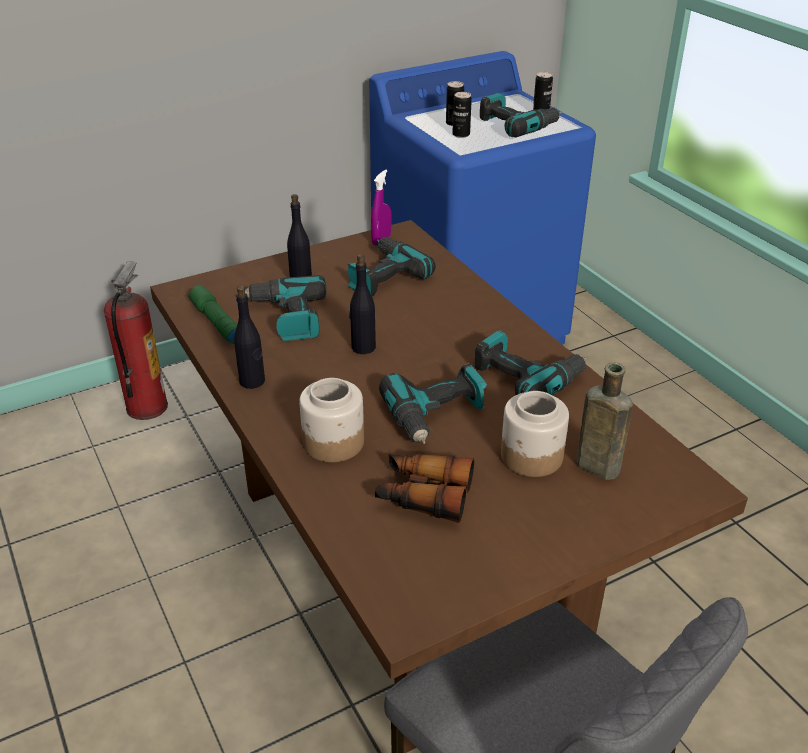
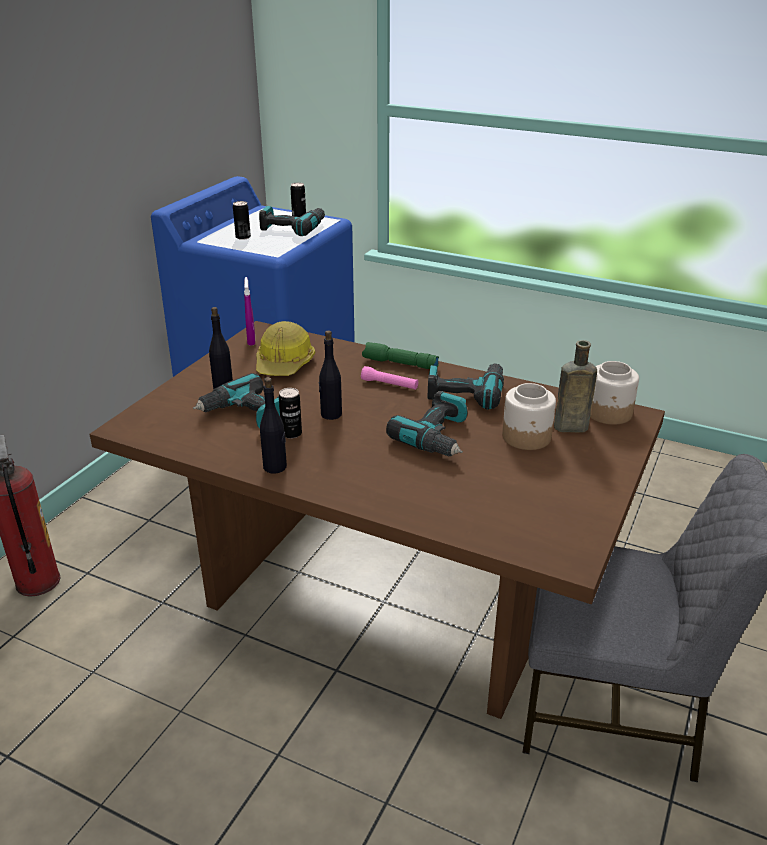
camera: 35 degrees left, 5 degrees down
green flashlight [188,285,237,344] -> green flashlight moved to [362,342,439,369]
jar [299,378,364,462] -> jar moved to [590,361,639,424]
power drill [348,237,435,296] -> hard hat [256,321,315,376]
binoculars [375,453,474,523] -> none
can [452,92,472,138] -> can moved to [279,388,302,439]
none -> pink flashlight [361,366,418,390]

